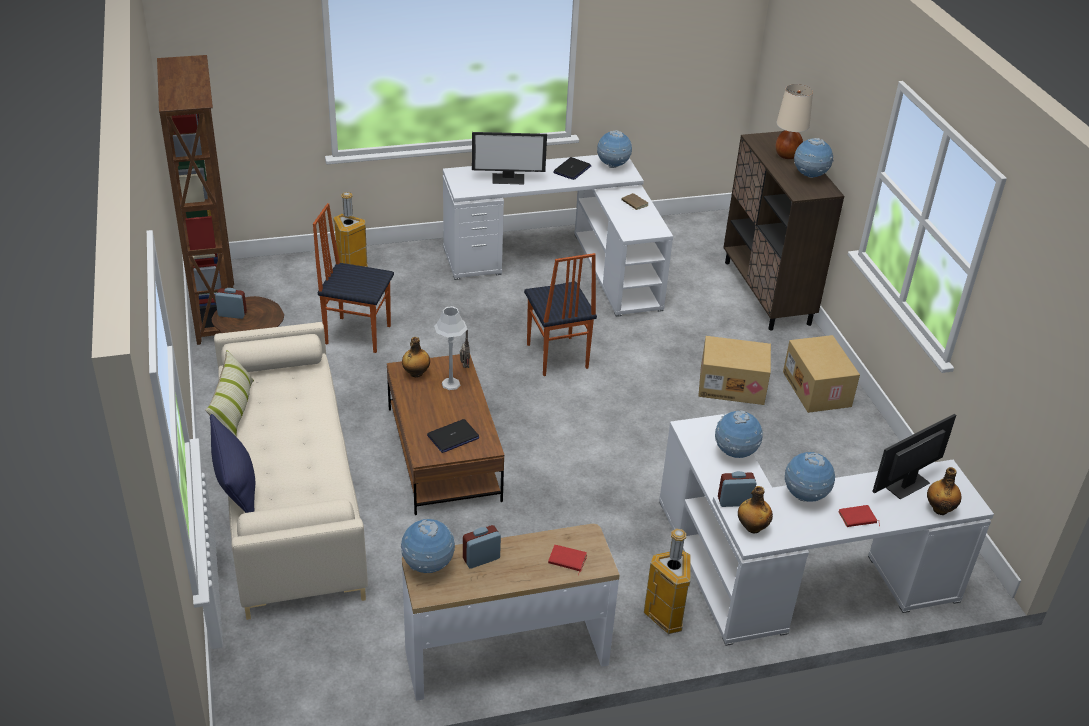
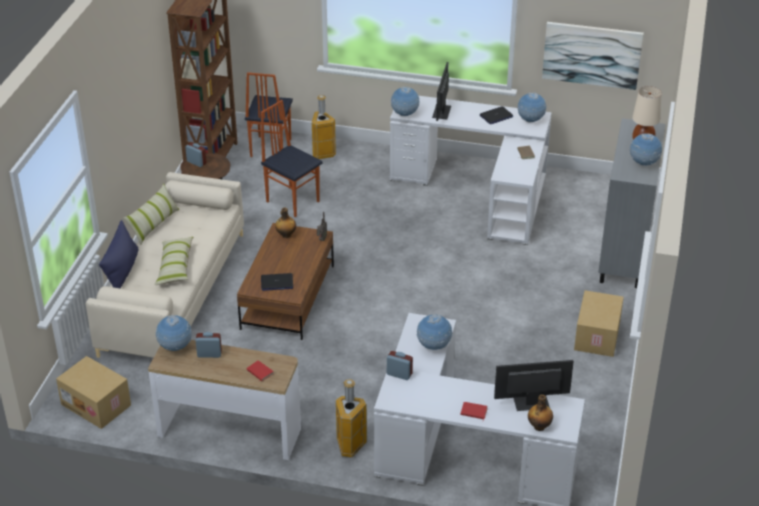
camera: 30 degrees right, 0 degrees up
grey table lamp [434,306,468,390] -> none
monitor [472,132,547,184] -> monitor turned 75 degrees clockwise [432,62,451,121]
chair [524,253,597,376] -> chair moved to [245,72,293,157]
cardboard box [698,336,771,405] -> cardboard box moved to [56,356,131,429]
brown cabinet [723,131,844,330] -> grey cabinet [598,118,666,288]
bottle [738,486,773,533] -> none
globe [785,452,835,502] -> globe moved to [391,87,419,116]
none -> pillow [155,237,193,285]
none -> picture [542,22,644,90]

